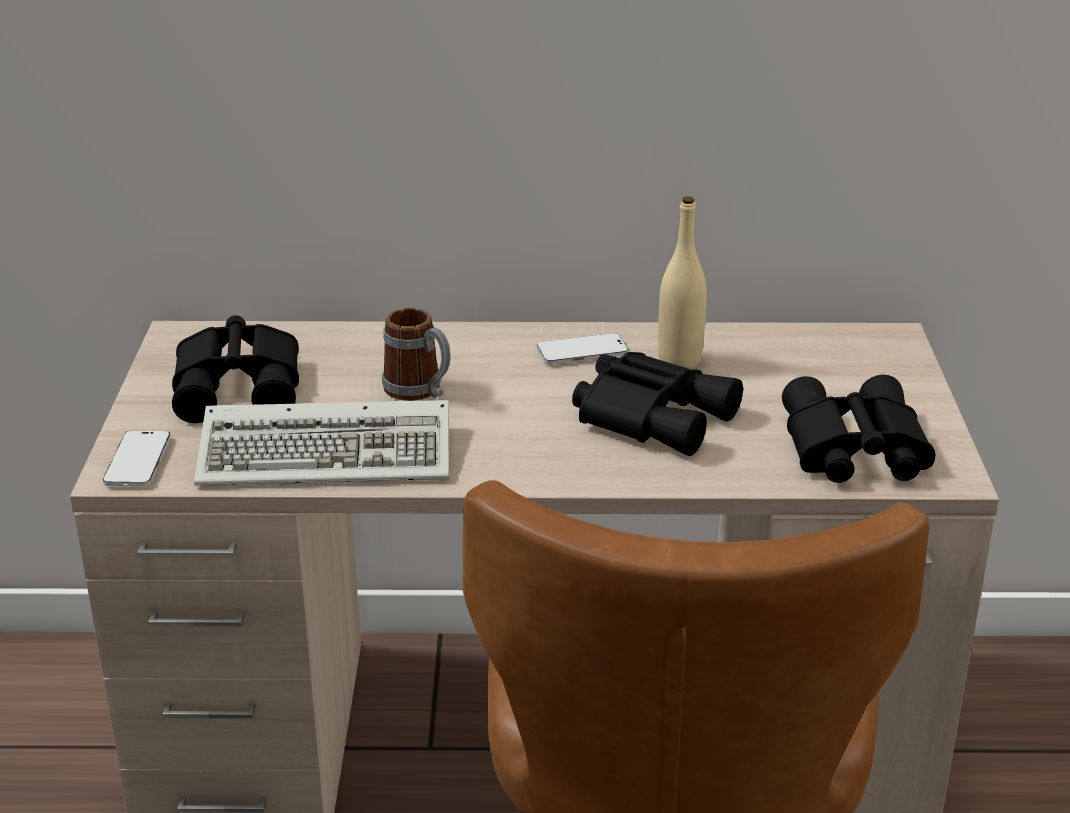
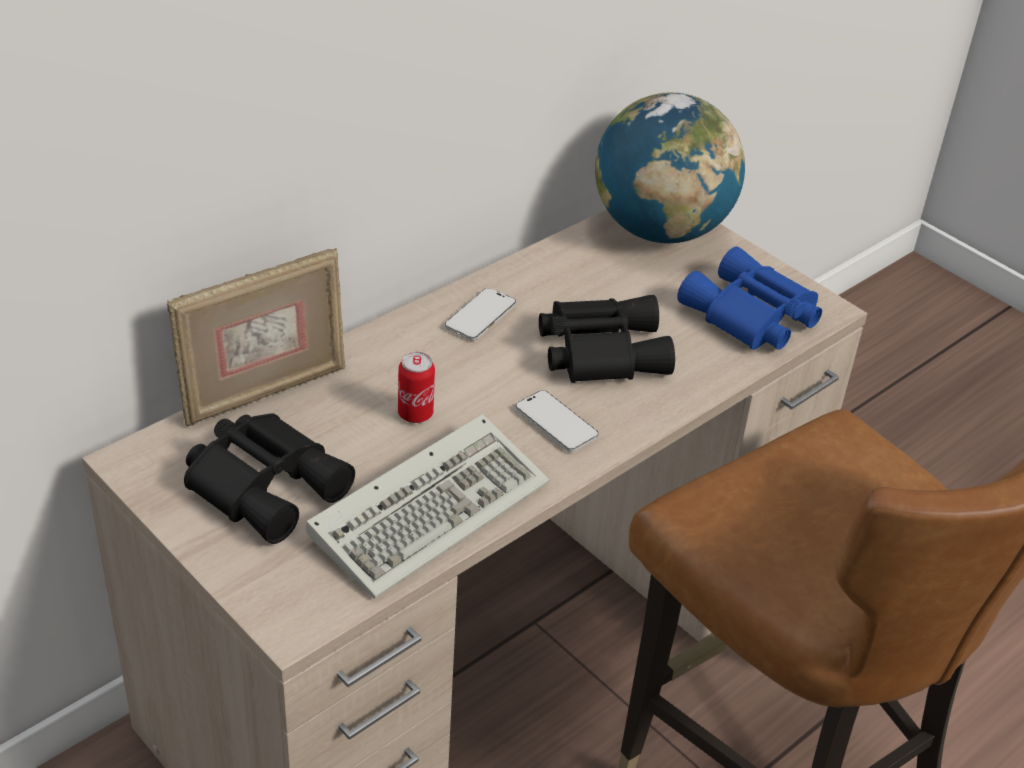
camera: 45 degrees left, 10 degrees up
phone [103,430,170,487] -> phone moved to [515,390,599,452]
mug [382,308,451,401] -> can [398,352,435,423]
beige bottle [658,196,707,369] -> none
black binoculars [782,375,935,483] -> blue binoculars [677,247,822,350]
none -> picture frame [167,248,346,427]
none -> globe [595,92,745,243]

